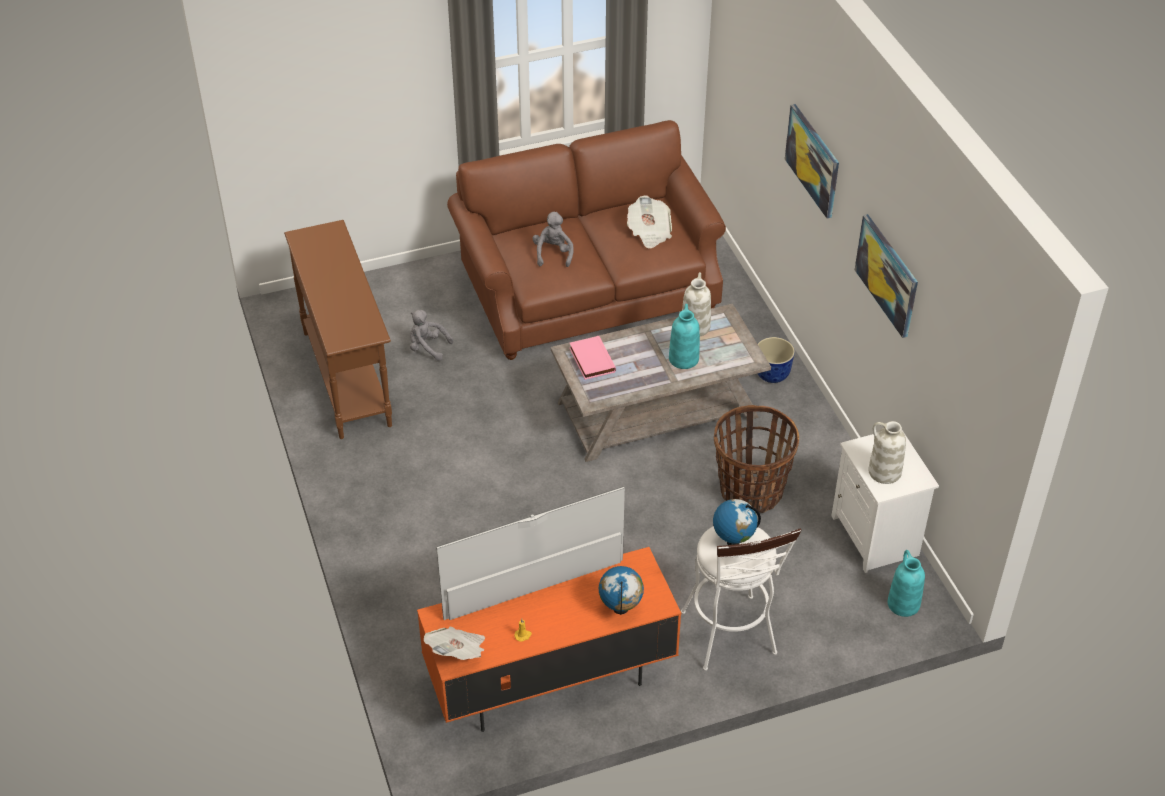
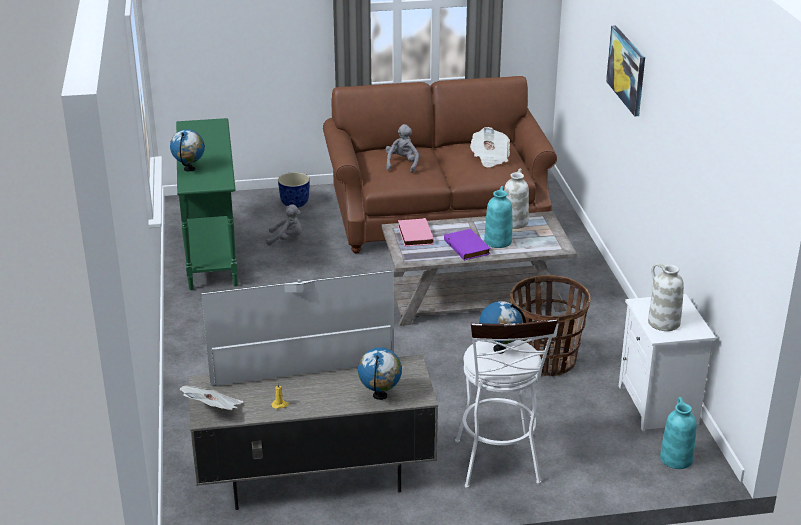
camera: 10 degrees right, 15 degrees down
brown console table [284,220,392,439] -> green console table [176,118,238,290]
grey plush toy [410,310,453,361] -> grey plush toy turned 150 degrees clockwise [267,204,302,246]
orange tv stand [417,547,681,732] -> grey tv stand [189,355,438,510]
planter [757,337,795,383] -> planter moved to [278,172,310,208]
picture [855,214,918,338] -> none
none -> globe [170,129,205,172]
none -> purple book [444,229,491,261]

